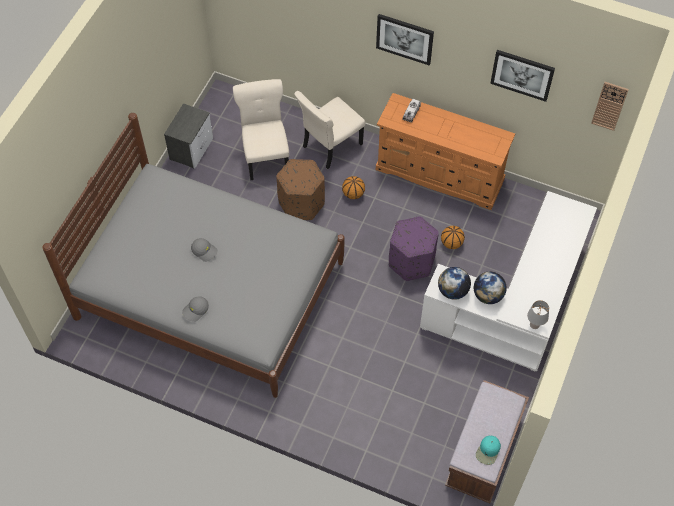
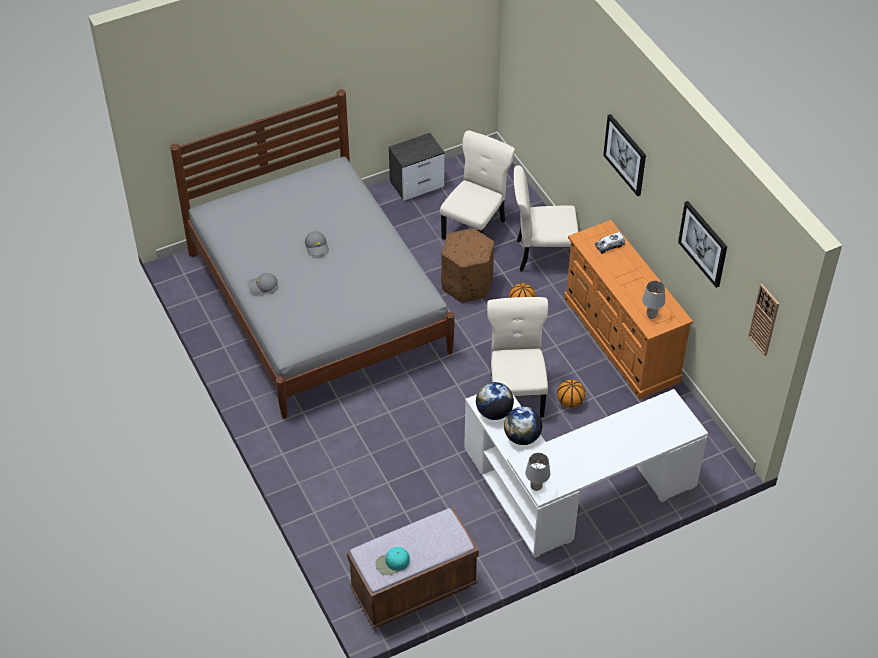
camera: 40 degrees right, 10 degrees down
purple ottoman [389,216,439,281] -> beige chair [487,297,548,417]
none -> grey table lamp [642,281,665,318]

